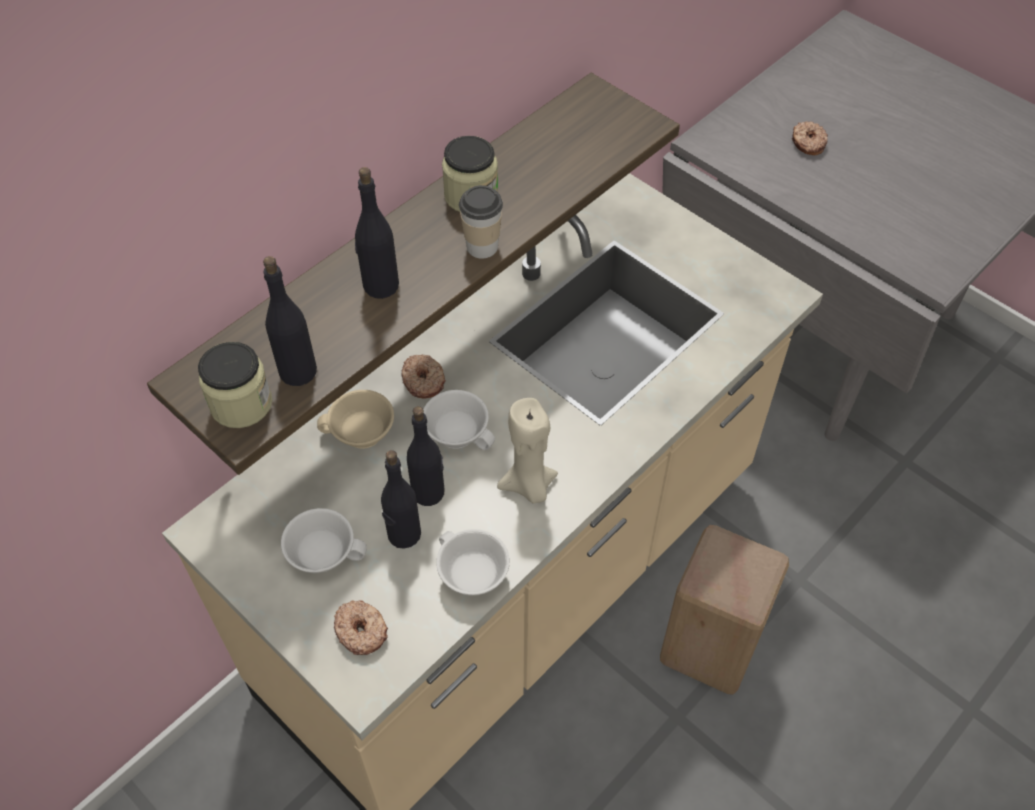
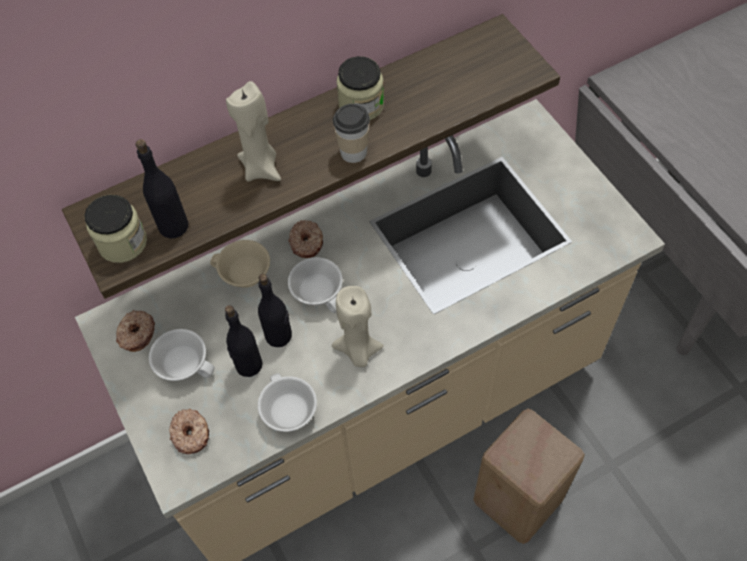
camera: 20 degrees right, 5 degrees up
black bottle [355,167,399,299] -> beige candle [226,81,281,182]
donut [792,121,828,155] -> donut moved to [116,310,155,352]

